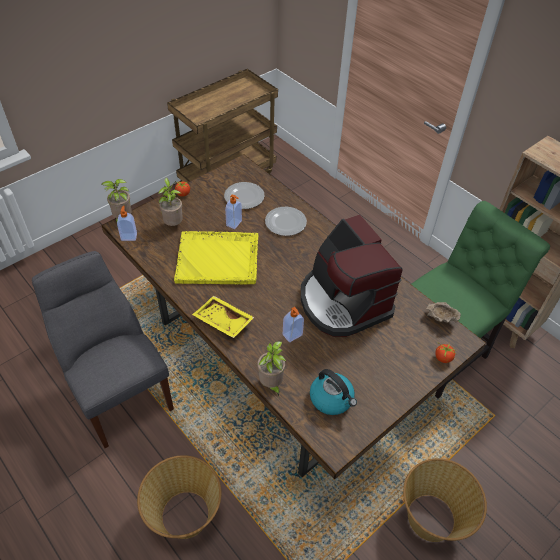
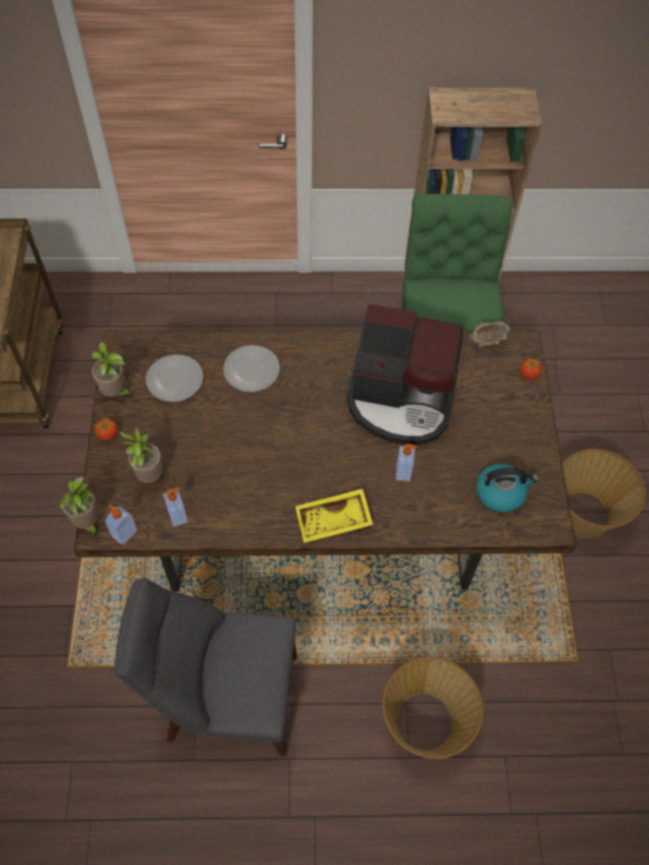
camera: 50 degrees left, 10 degrees up
yellow tray [174,231,259,285] -> none
soap dispenser [225,195,242,229] -> soap dispenser moved to [163,488,188,527]
potted plant [257,341,287,397] -> potted plant moved to [92,342,132,397]

